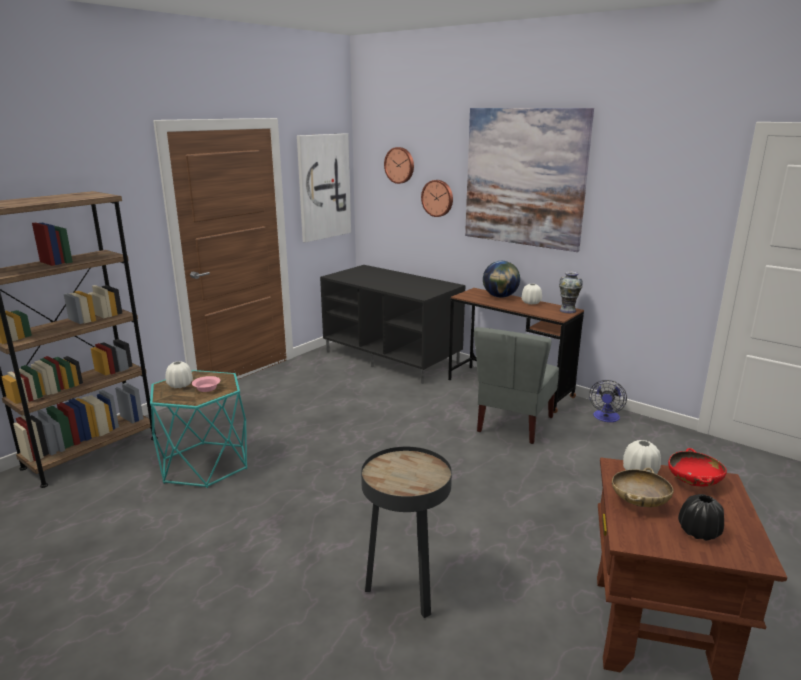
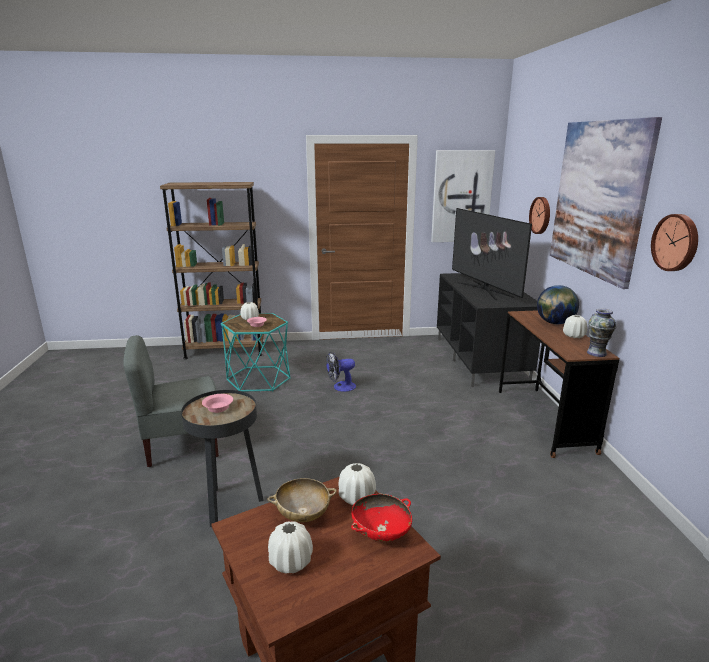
camera: 45 degrees right, 0 degrees up
wall clock [384,147,414,184] -> wall clock moved to [651,214,698,271]
grey chair [474,327,559,444] -> grey chair moved to [123,335,219,467]
fan [589,380,627,422] -> fan moved to [326,352,356,392]
black vase [678,494,724,541] -> white vase [268,521,313,573]
none -> pink bowl [202,394,233,413]
none -> television [452,208,532,300]

